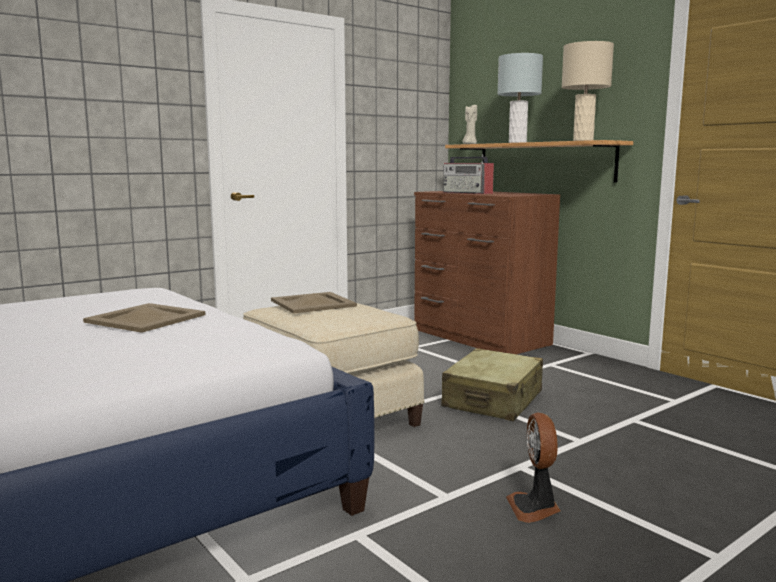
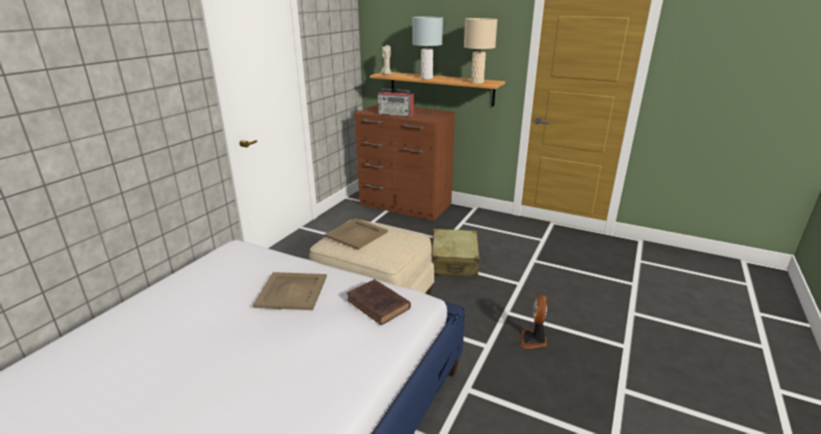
camera: 25 degrees left, 15 degrees up
fan [506,412,561,523] -> fan turned 45 degrees clockwise [520,295,547,349]
none -> brown book [346,279,411,325]

